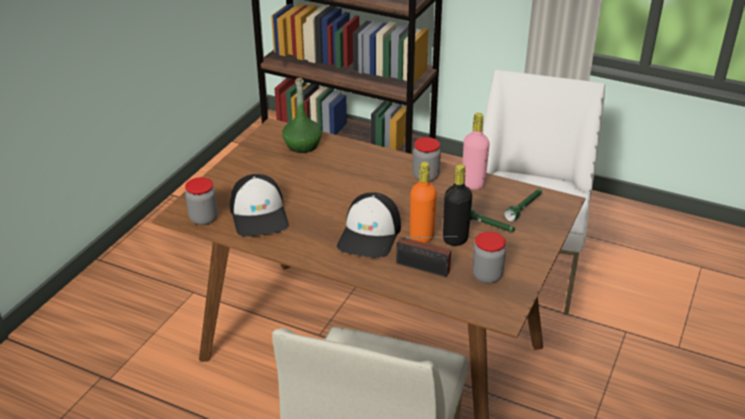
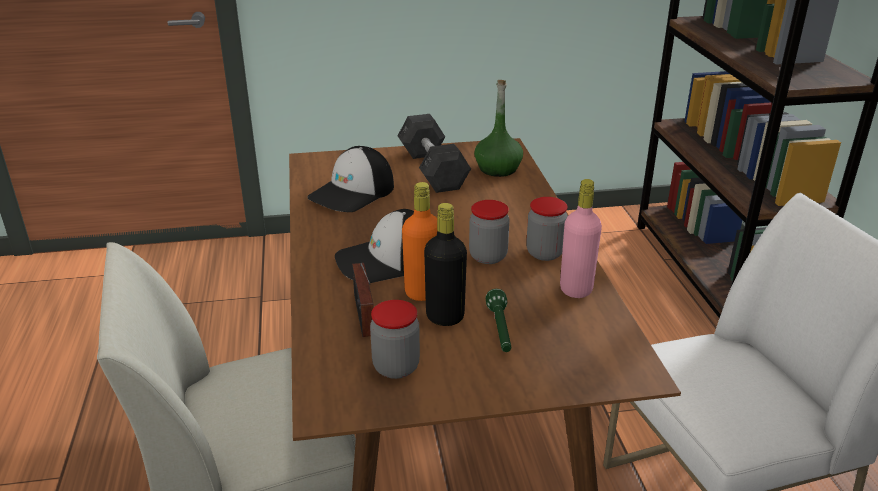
camera: 55 degrees right, 5 degrees down
jar [185,177,218,225] -> jar moved to [469,200,510,264]
green flashlight [504,189,542,222] -> none
none -> grey dumbbell [398,114,471,193]

